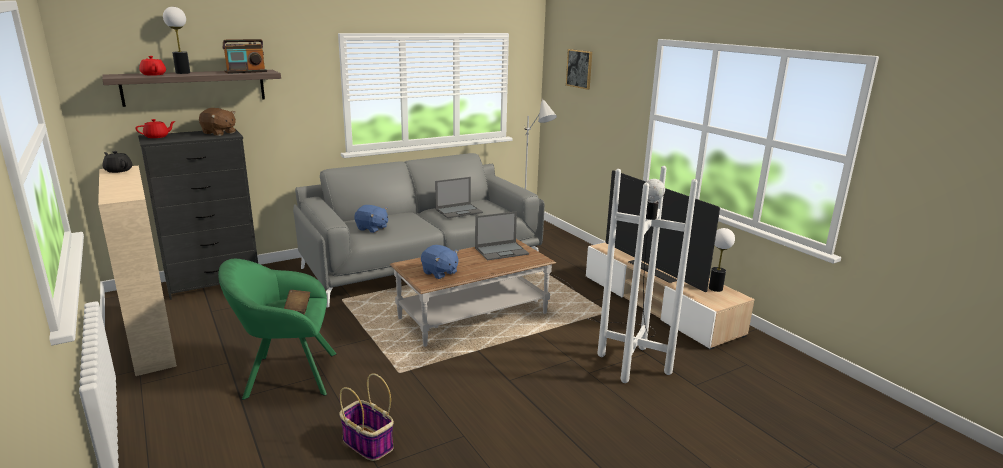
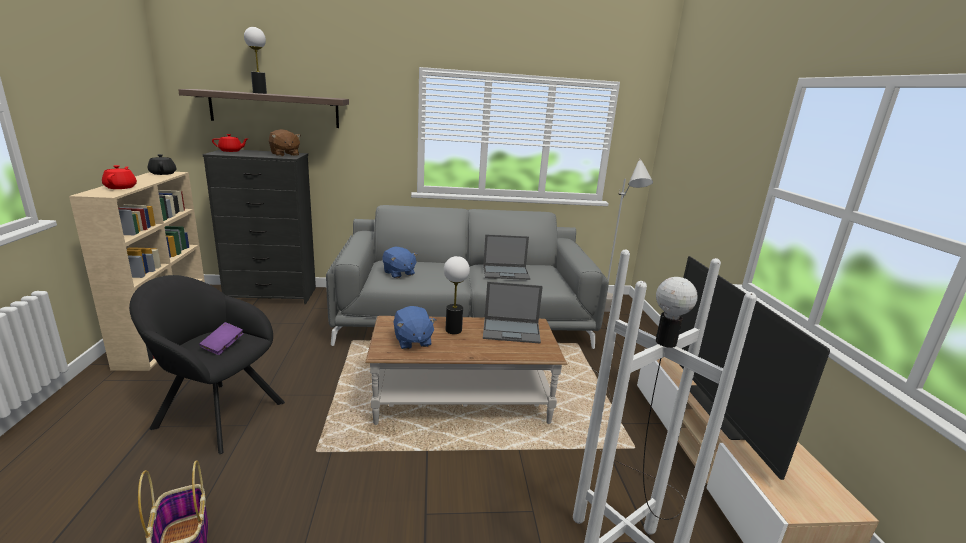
camera: 25 degrees right, 0 degrees up
red teapot [139,56,166,76] -> red teapot moved to [102,165,137,189]
green armchair [218,259,337,400] -> black armchair [129,275,285,454]
radio [223,39,267,74] -> none
brown book [284,290,310,315] -> purple book [199,322,244,355]
picture [566,49,592,90] -> none
table lamp [709,228,735,292] -> table lamp moved to [444,256,470,334]

